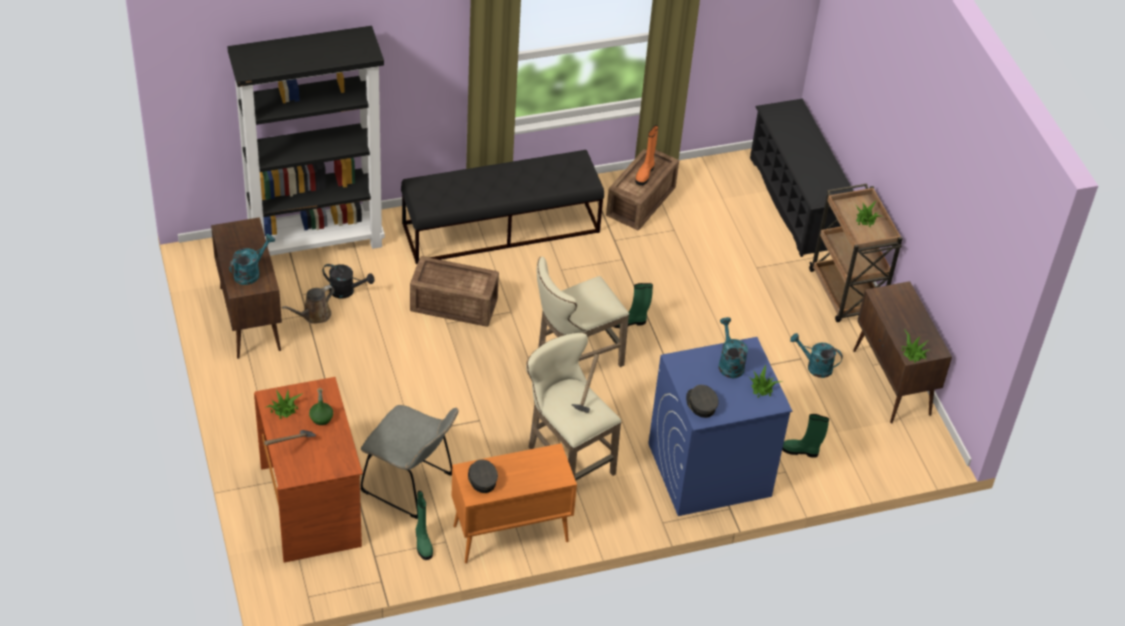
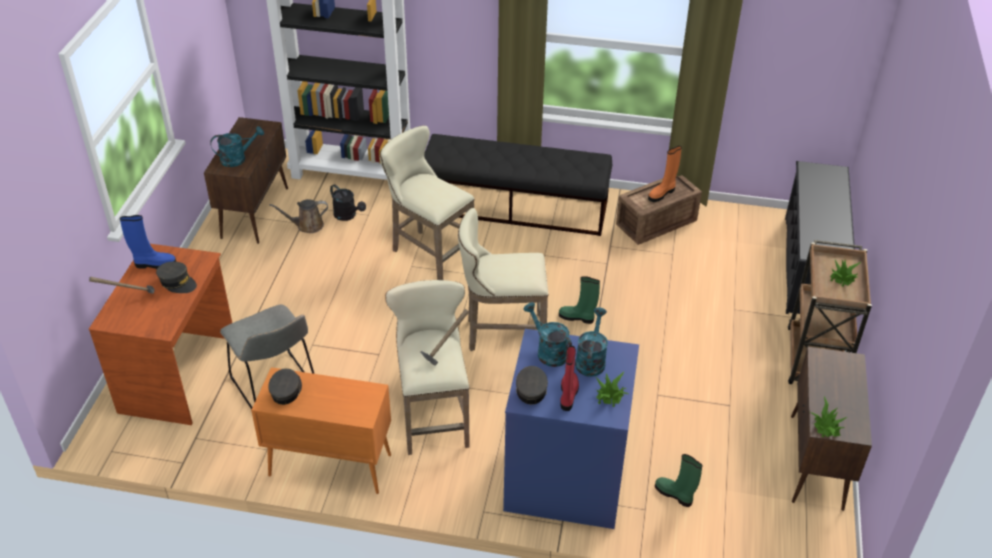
camera: 30 degrees right, 5 degrees down
potted plant [264,389,303,419] -> blue boot [120,215,176,269]
green bottle [309,388,333,425] -> grey cap [156,262,197,293]
crate [410,256,499,327] -> beige stool [380,125,474,280]
green boot [416,491,433,560] -> none
turquoise watering can [790,333,843,378] -> turquoise watering can moved to [523,302,572,367]
none -> red boot [560,346,579,411]

